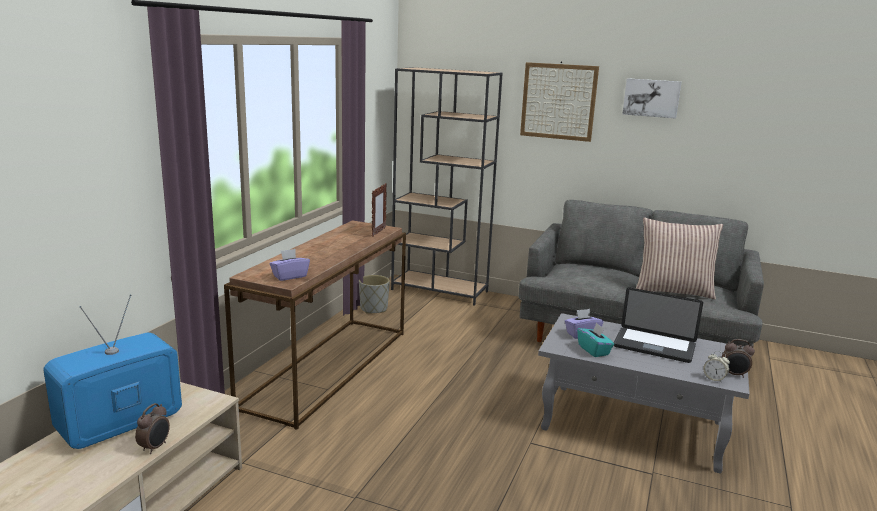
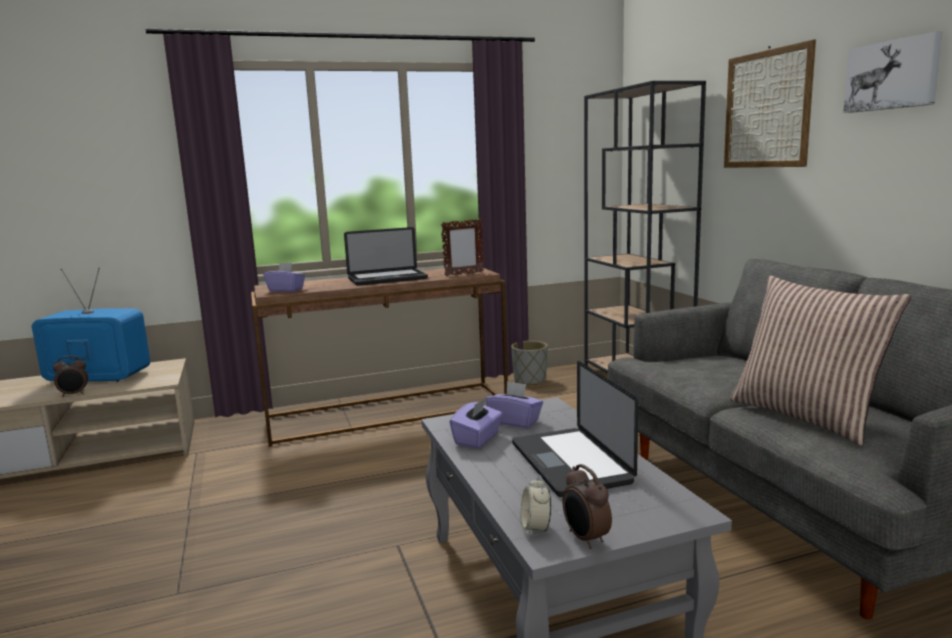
camera: 50 degrees right, 5 degrees down
turquoise tissue box [577,323,614,357] -> purple tissue box [450,398,502,449]
none -> laptop [344,227,428,285]

